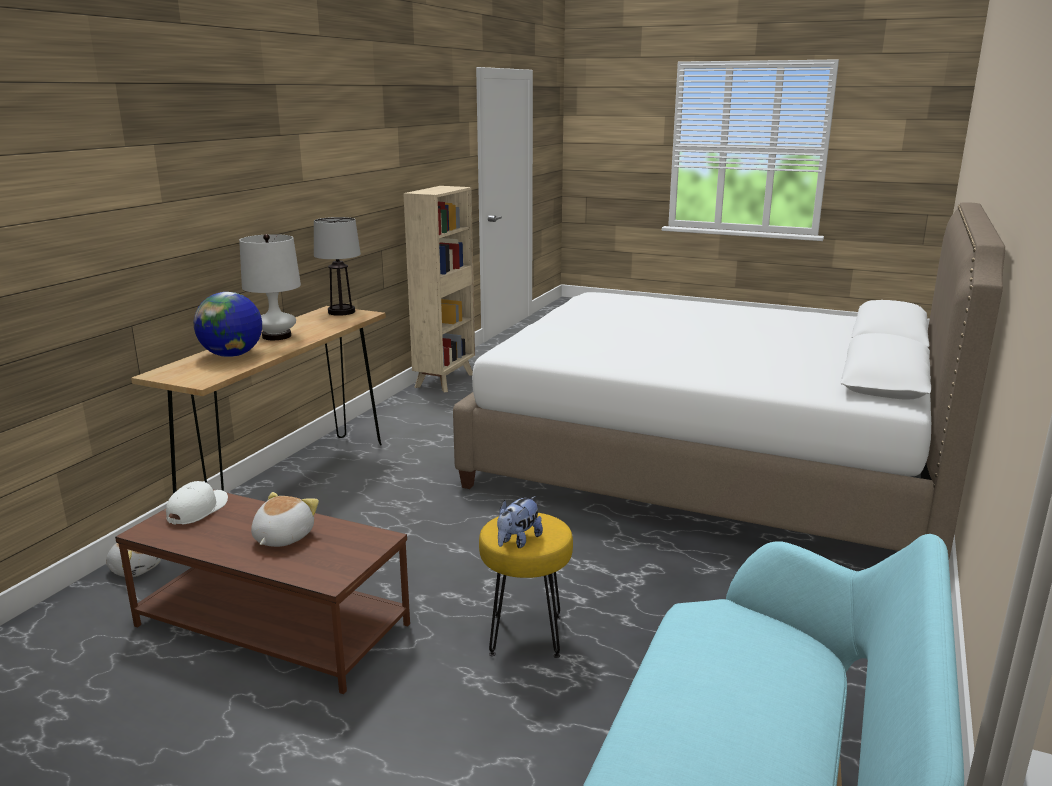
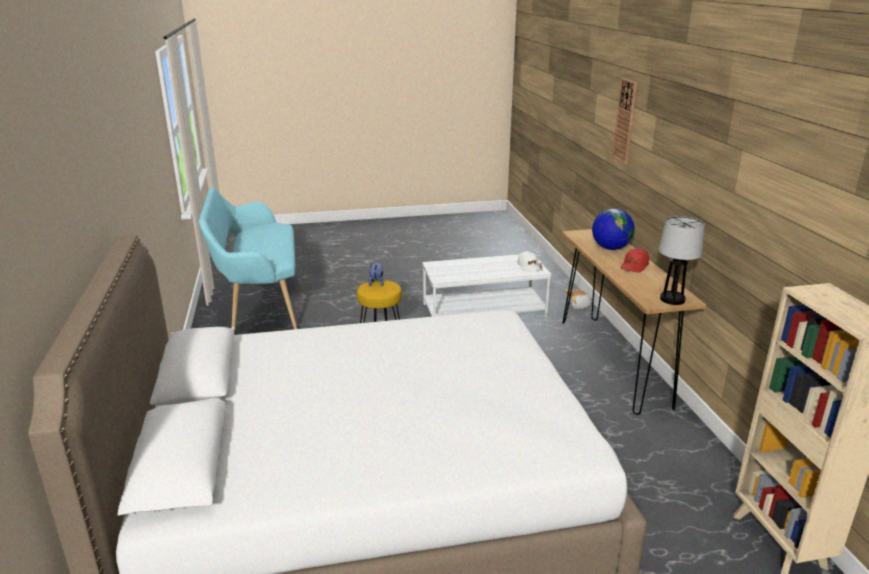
camera: 145 degrees right, 5 degrees up
brown coffee table [115,490,410,694] -> white coffee table [422,254,551,317]
white table lamp [239,234,301,340] -> red cap [621,248,649,272]
plush toy [251,492,319,547] -> none
none -> wall clock [612,78,637,165]

